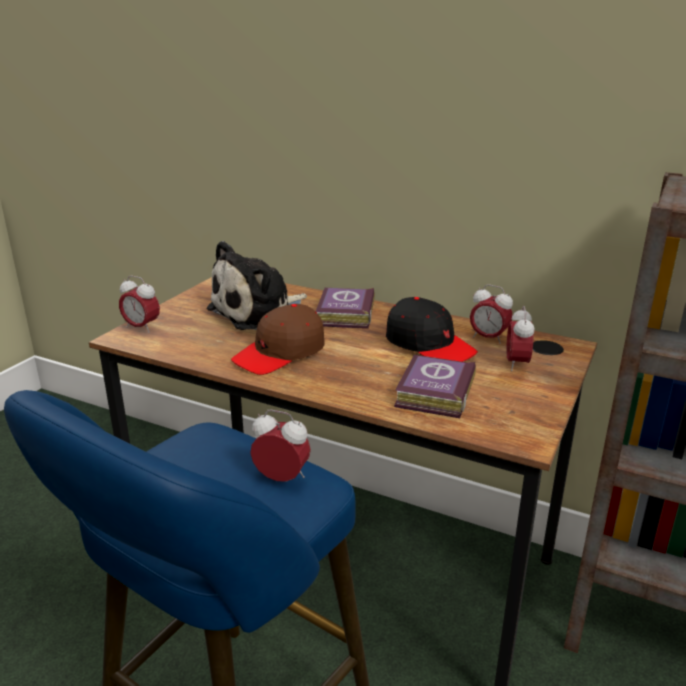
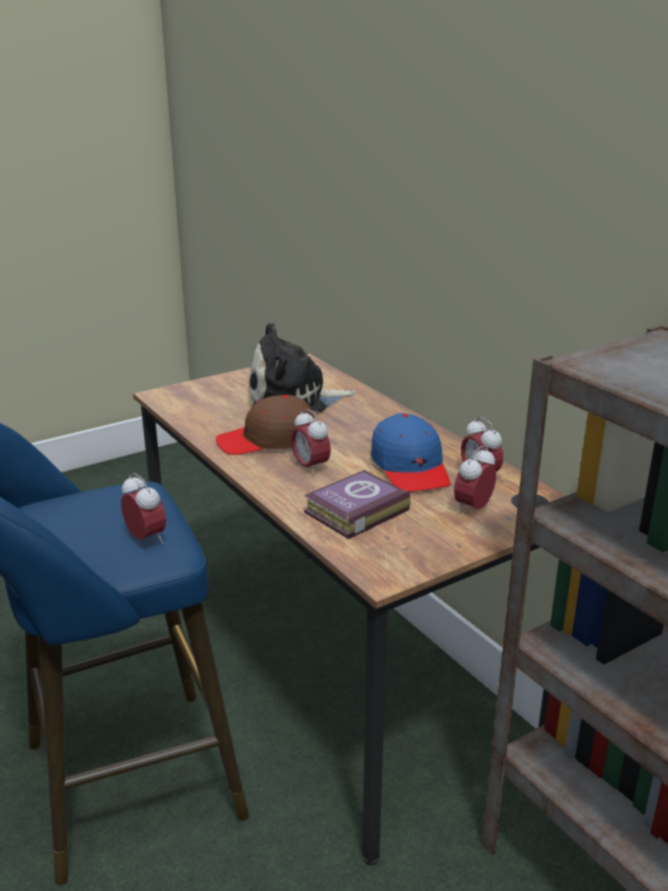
camera: 30 degrees right, 0 degrees up
alarm clock [119,275,160,333] -> alarm clock moved to [291,409,331,476]
book [316,288,375,329] -> none
black cap [386,297,478,362] -> blue cap [371,413,450,492]

